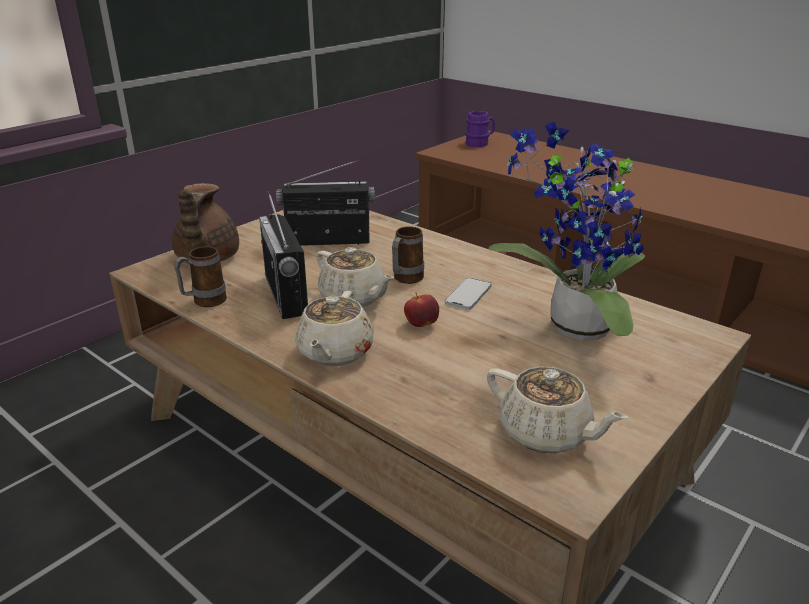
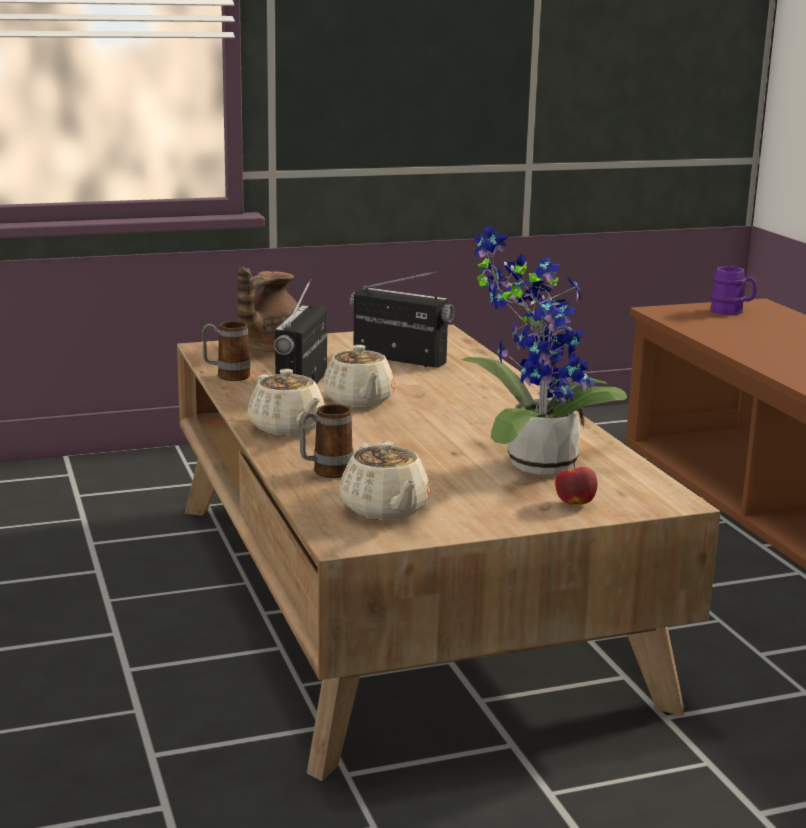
camera: 30 degrees right, 10 degrees down
beige teapot [295,291,374,366] -> beige teapot turned 75 degrees counterclockwise [248,369,325,436]
mug [392,226,424,284] -> mug moved to [299,404,354,478]
apple [404,293,439,327] -> apple moved to [555,462,598,505]
phone [445,278,492,310] -> none

